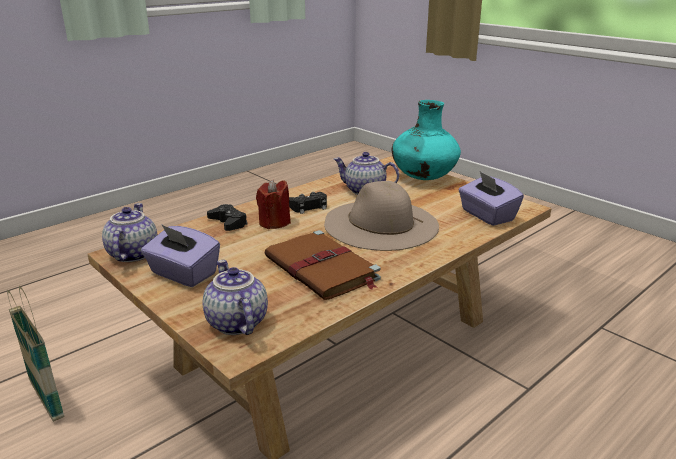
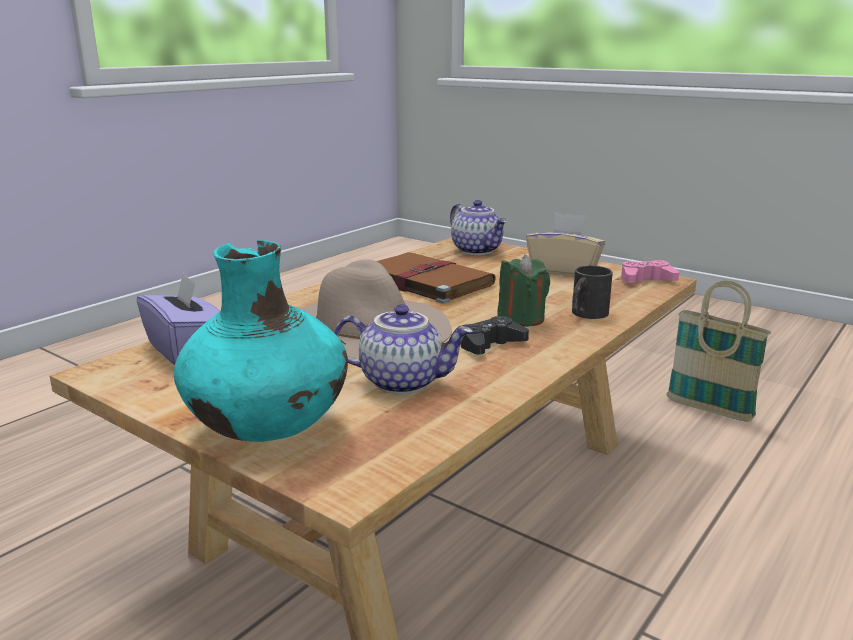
camera: 170 degrees right, 5 degrees down
teapot [102,203,158,262] -> pink game controller [621,260,679,283]
purple tissue box [141,224,220,287] -> beige tissue box [526,213,606,276]
black game controller [207,204,247,231] -> black mug [572,265,613,319]
red candle [256,179,291,229] -> green candle [497,255,550,327]

